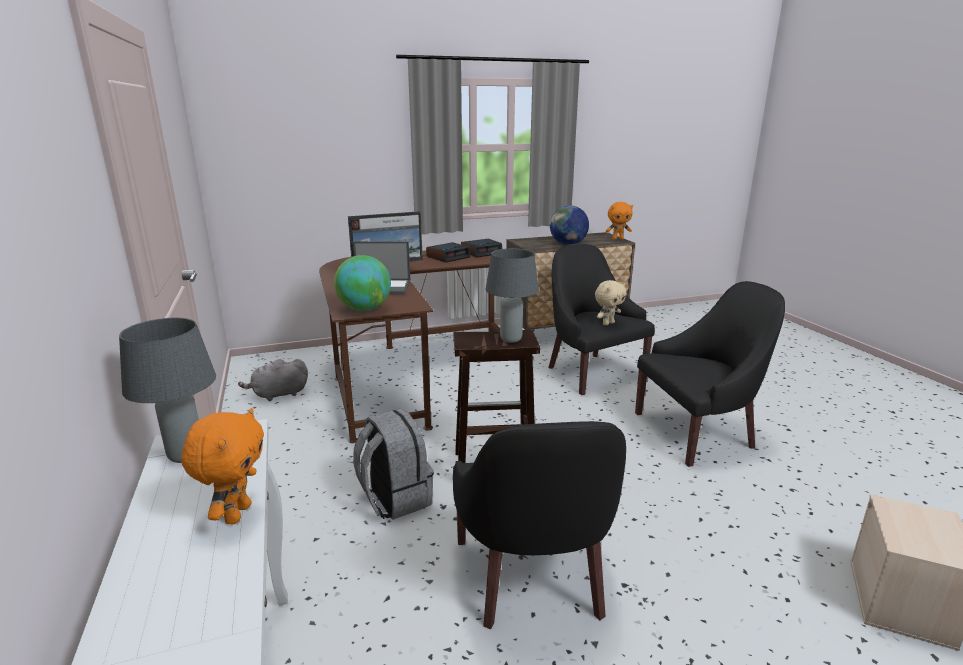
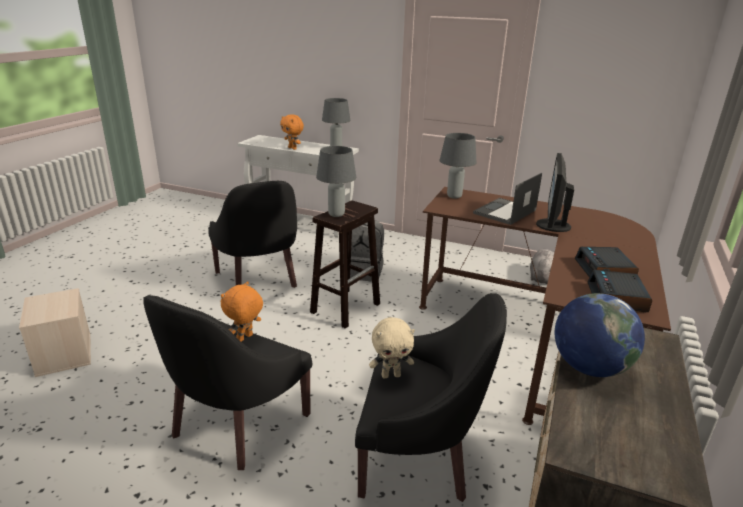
camera: 130 degrees right, 5 degrees up
globe [334,255,391,311] -> grey table lamp [440,133,477,199]
black armchair [453,421,626,629] -> black armchair turned 150 degrees counterclockwise [208,181,297,288]
beige plush toy [595,280,626,326] -> beige plush toy turned 105 degrees counterclockwise [369,317,415,378]
orange plush toy [606,202,633,240] -> orange plush toy moved to [221,281,263,342]

